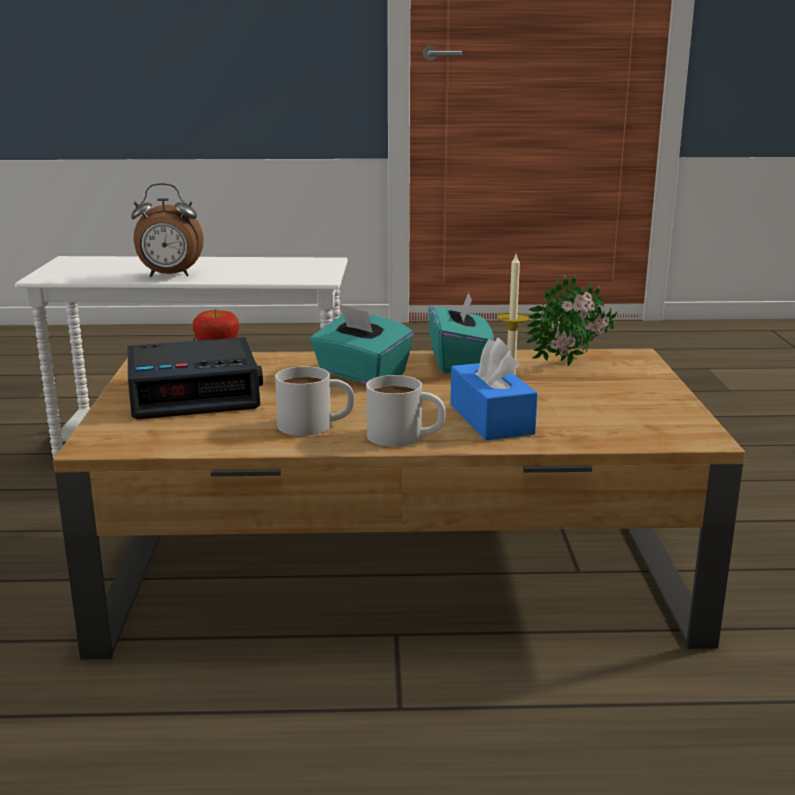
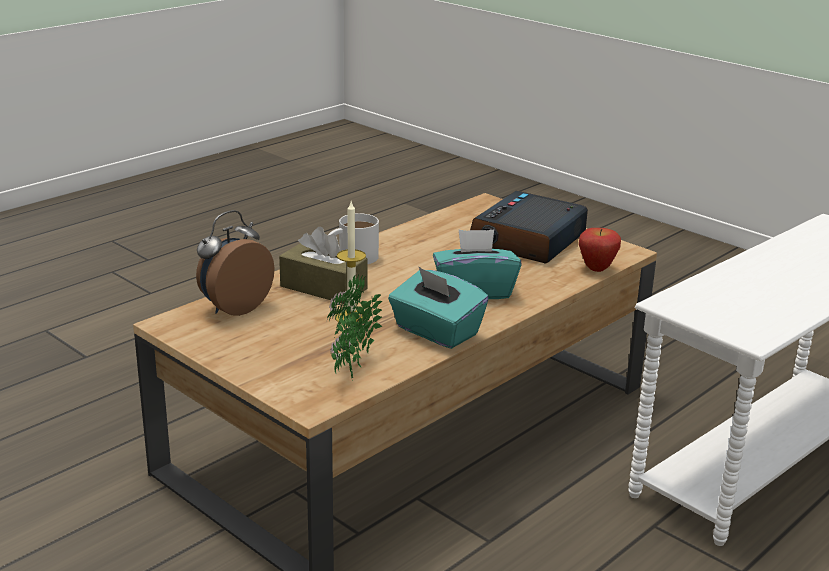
camera: 135 degrees right, 5 degrees up
alarm clock [131,183,204,277] -> alarm clock moved to [196,210,275,316]
white mug [275,366,354,436] -> none
blue tissue box [450,337,538,440] -> brown tissue box [279,227,368,304]

